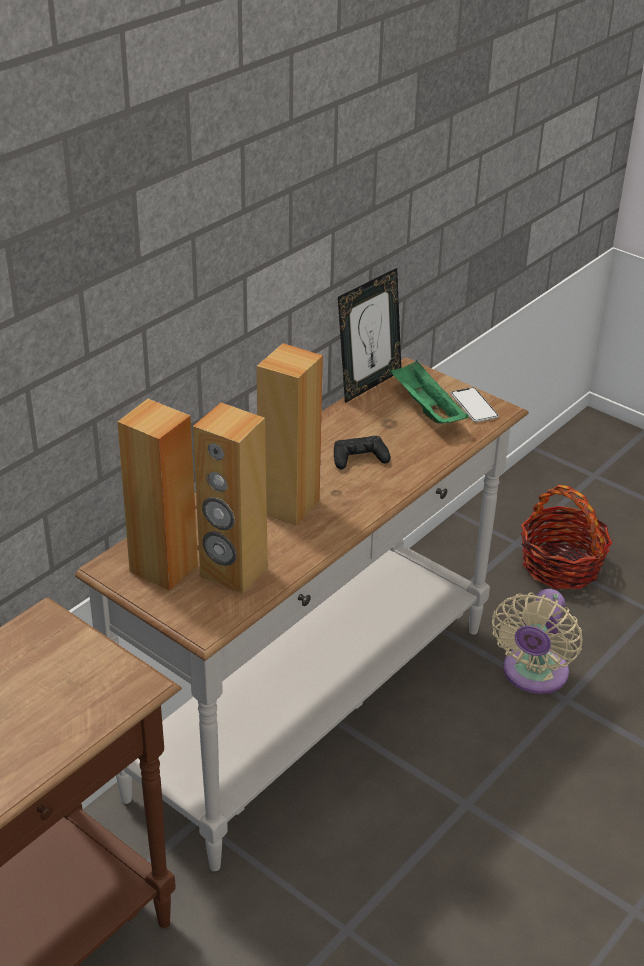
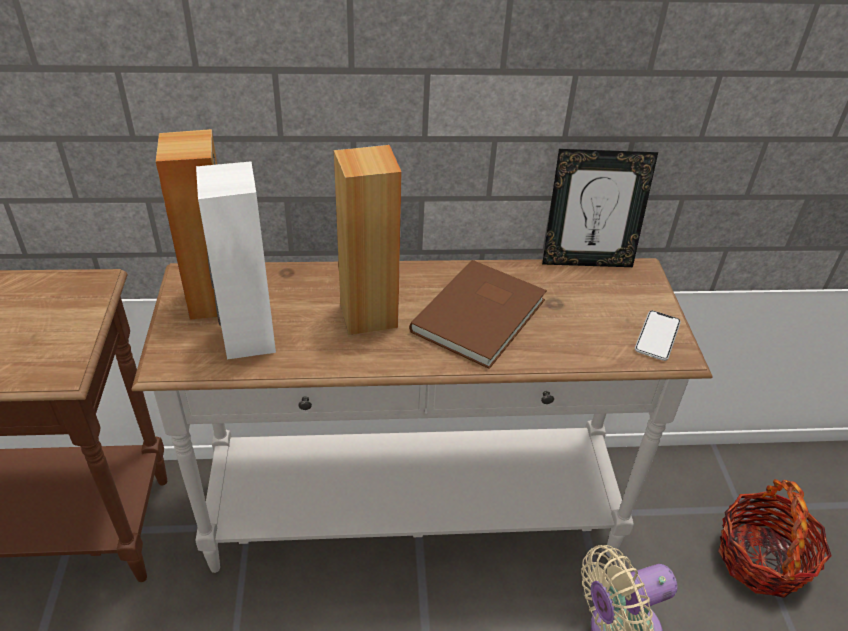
camera: 45 degrees right, 5 degrees up
brown speaker [193,403,268,594] -> white speaker [196,161,276,359]
black game controller [334,436,391,469] -> brown book [409,260,547,369]
green tray [390,361,468,423] -> none

